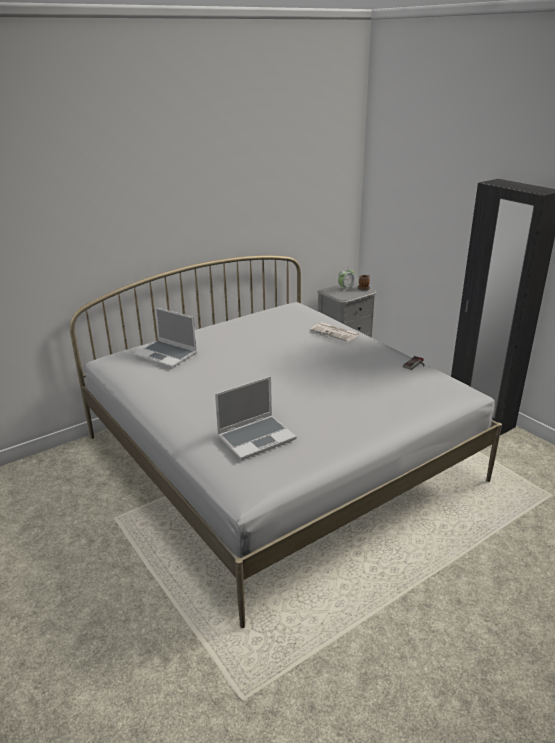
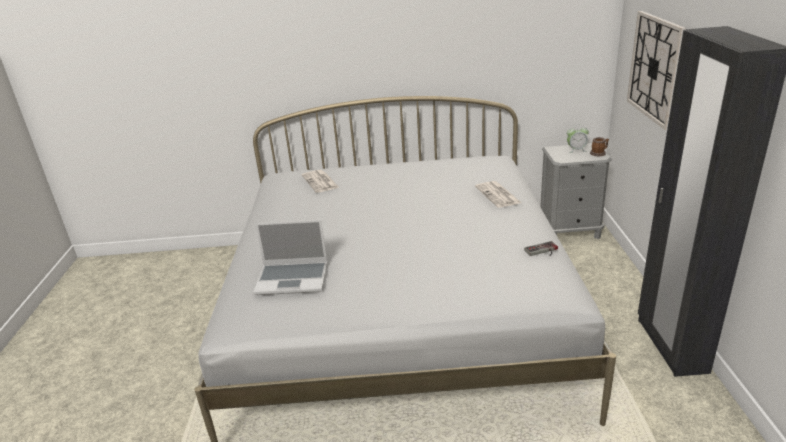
camera: 35 degrees right, 0 degrees up
laptop [134,307,197,368] -> newspaper [302,170,339,193]
none -> wall clock [627,11,686,130]

